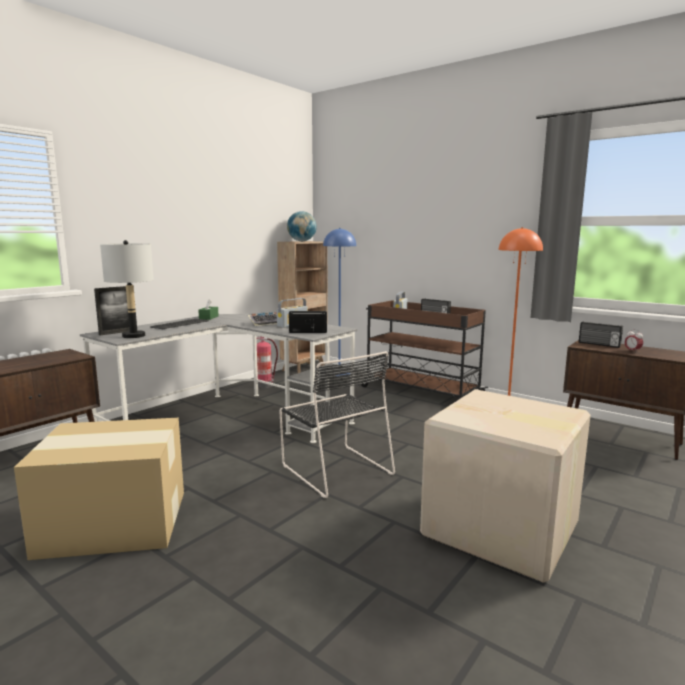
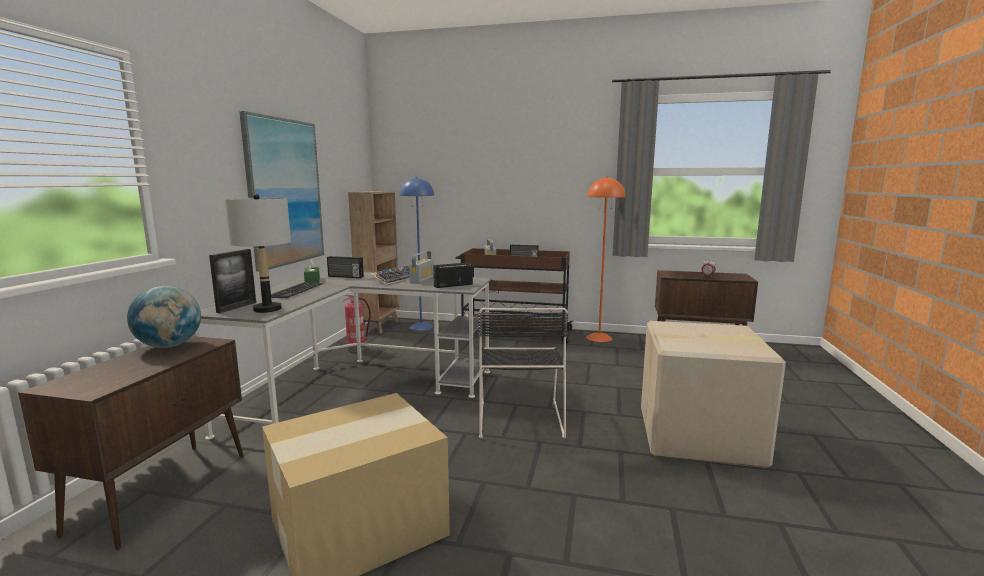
camera: 25 degrees left, 0 degrees up
black chair [279,351,395,498] -> black chair turned 60 degrees clockwise [478,308,568,439]
globe [287,211,317,241] -> globe moved to [127,286,201,348]
radio [579,322,623,348] -> radio moved to [327,256,364,278]
none -> picture [239,111,324,272]

